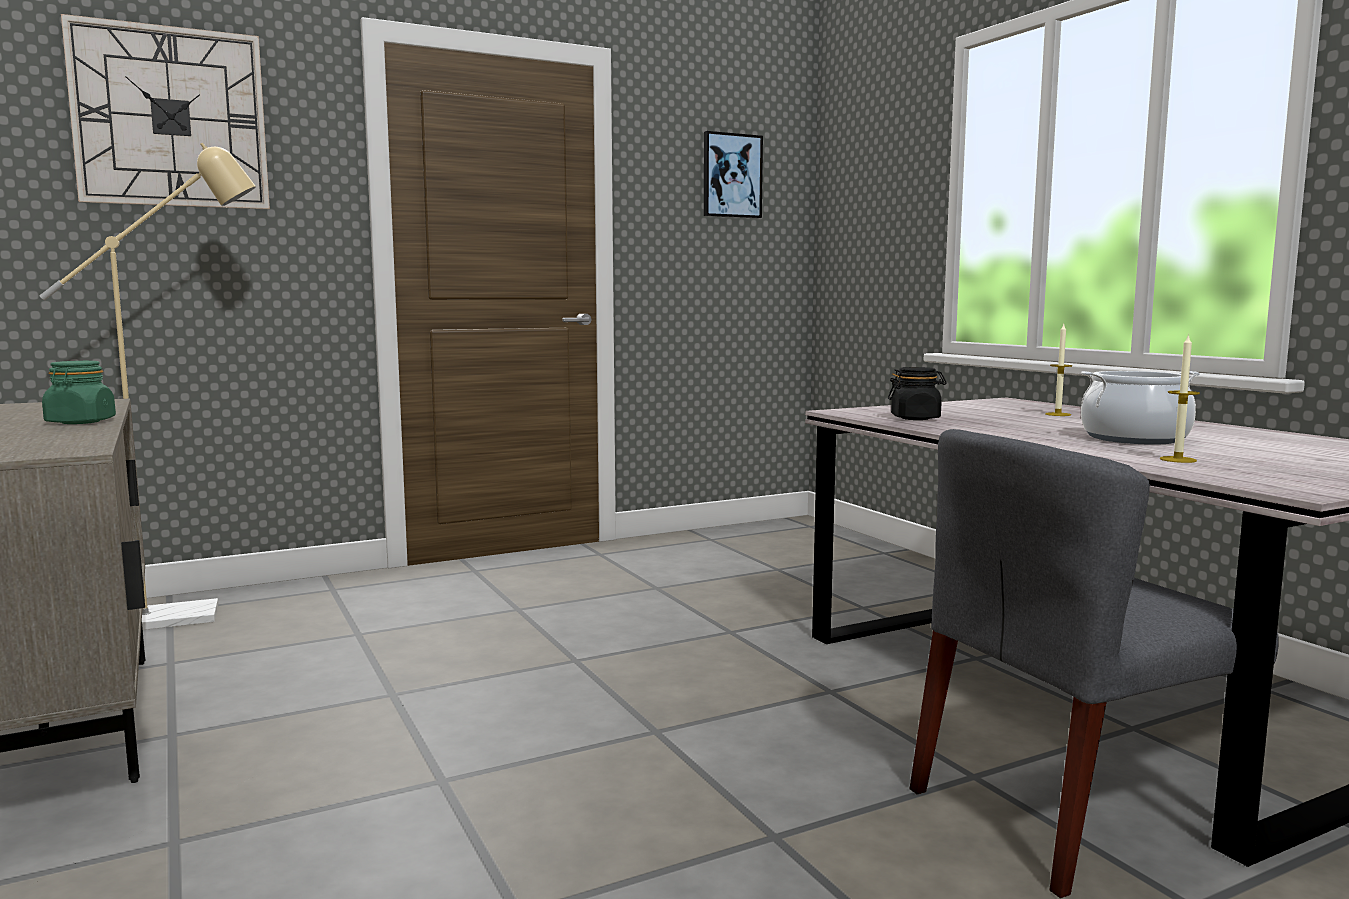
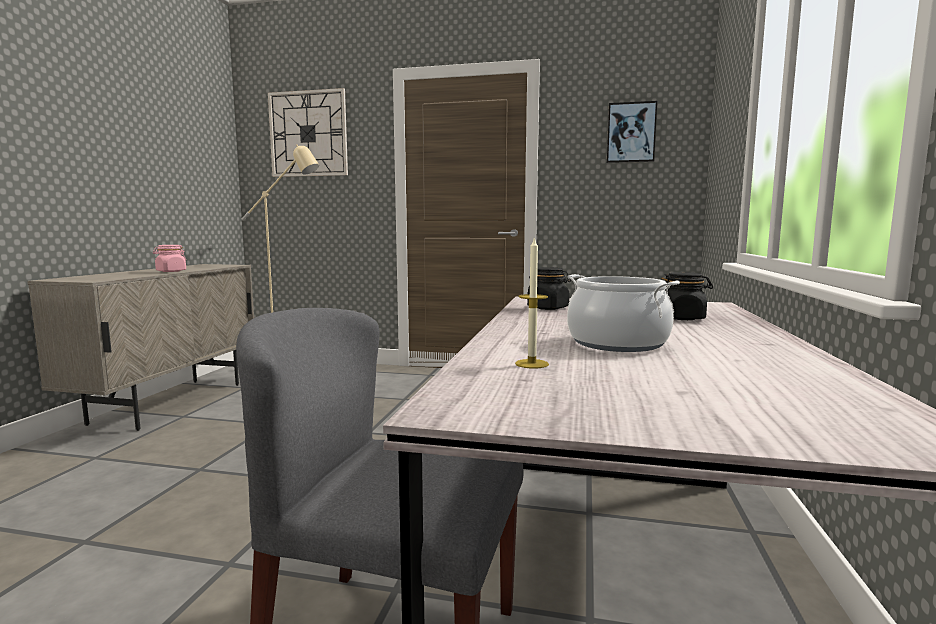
camera: 40 degrees right, 0 degrees up
green jar [42,361,116,424] -> pink jar [153,245,186,272]
candle [1045,324,1072,416] -> black jar [661,272,713,320]

